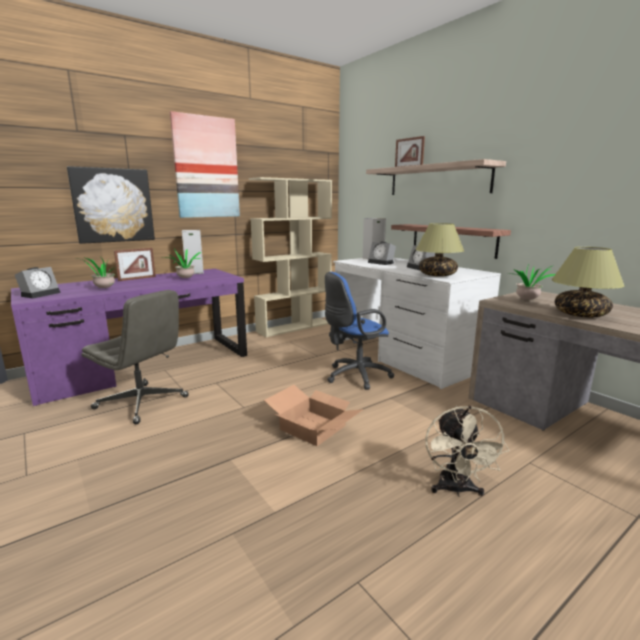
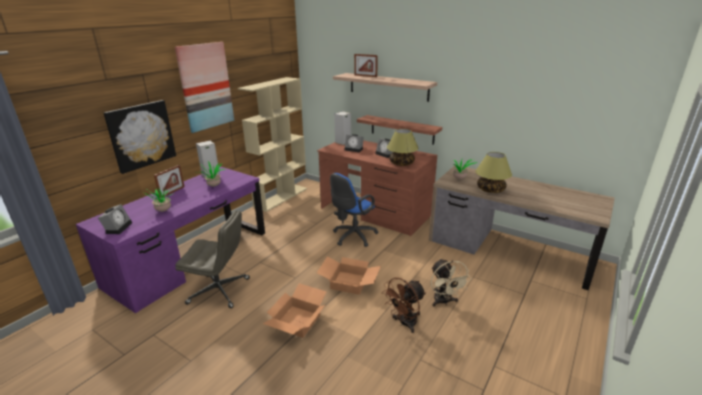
camera: 20 degrees left, 10 degrees up
white desk [333,258,501,389] -> brown desk [317,140,438,236]
none -> cardboard box [263,283,327,338]
none -> brown fan [382,277,426,333]

